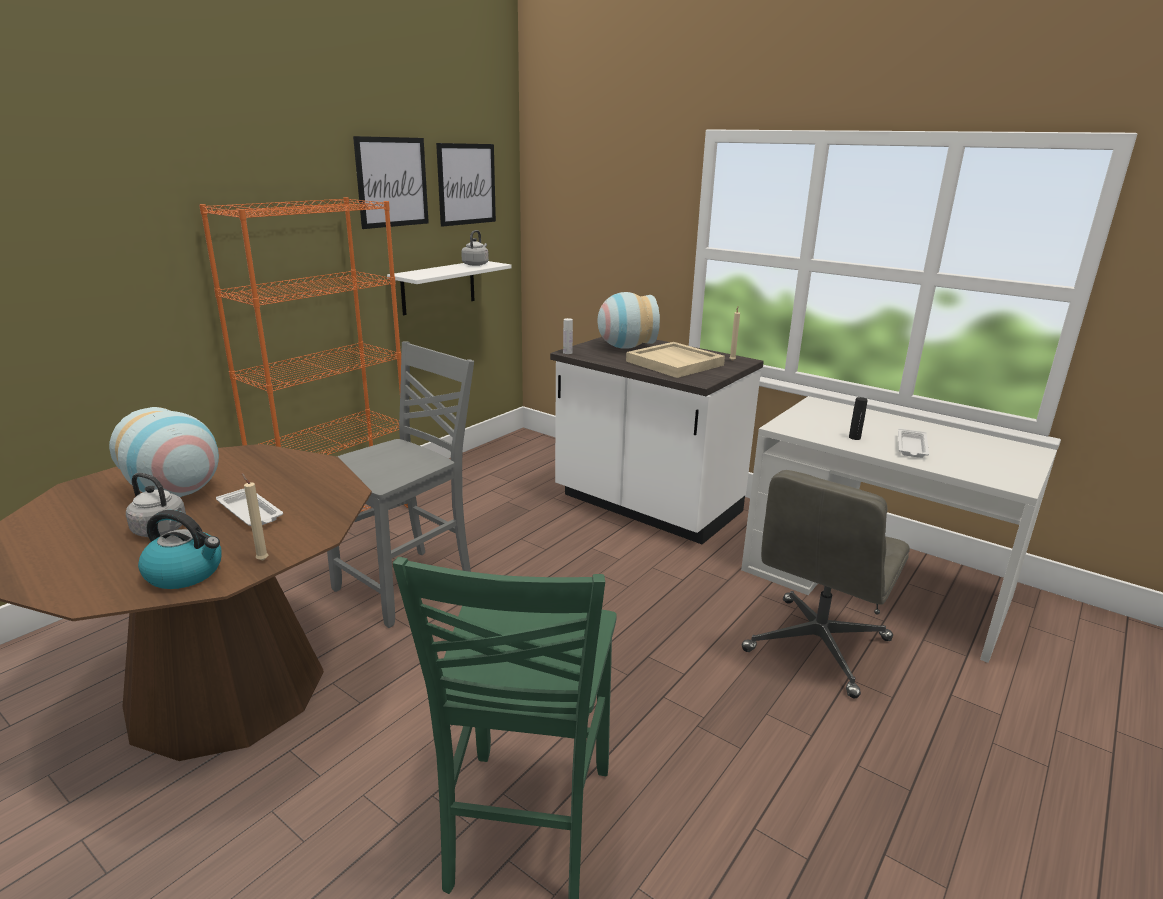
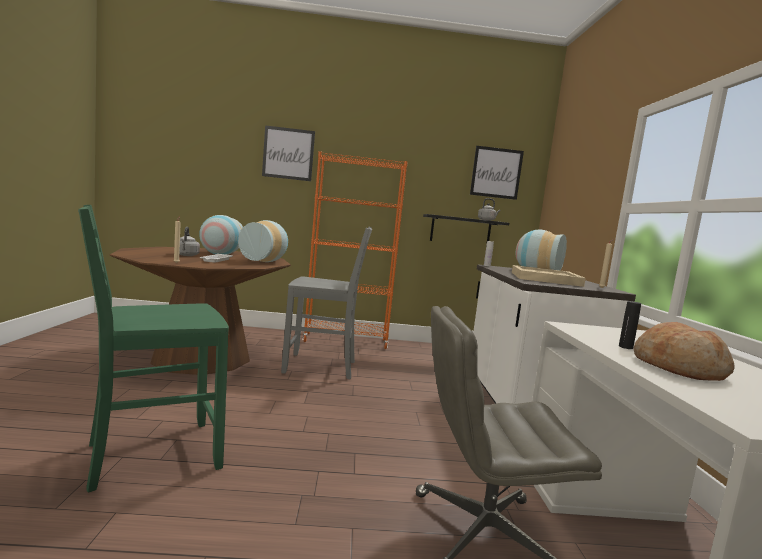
camera: 50 degrees right, 15 degrees down
kettle [138,510,222,589] -> none
picture [353,136,429,229] -> picture moved to [262,125,315,181]
white shelf [387,261,512,315] -> black shelf [423,214,509,246]
white tray [898,428,929,458] -> bread [633,322,735,381]
none -> vase [238,220,288,262]

